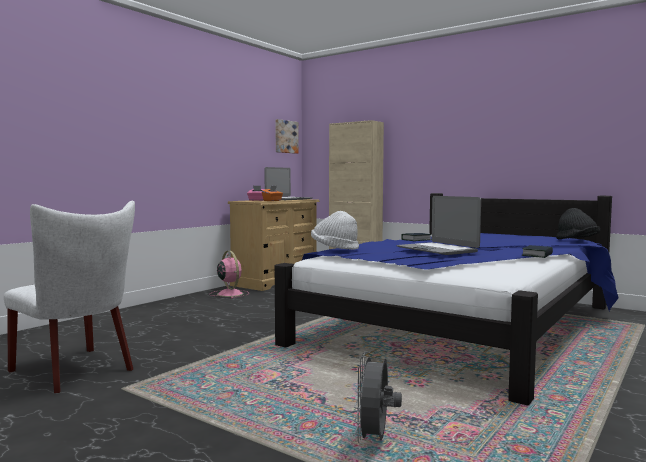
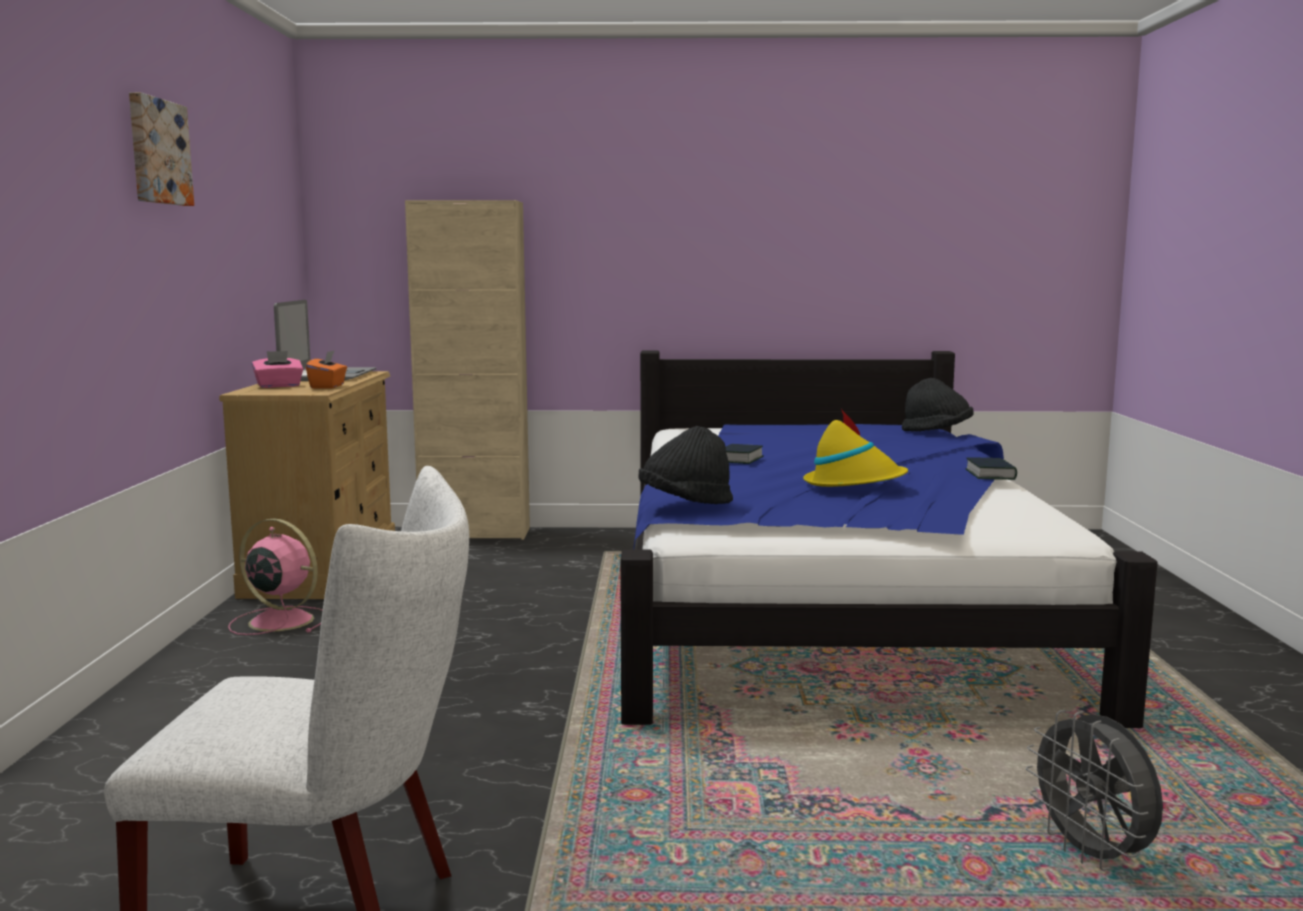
camera: 35 degrees left, 5 degrees up
picture [275,119,299,154] -> picture moved to [129,92,194,206]
white hat [311,211,359,250] -> black hat [638,426,733,504]
laptop [397,196,481,255] -> yellow hat [803,409,908,487]

